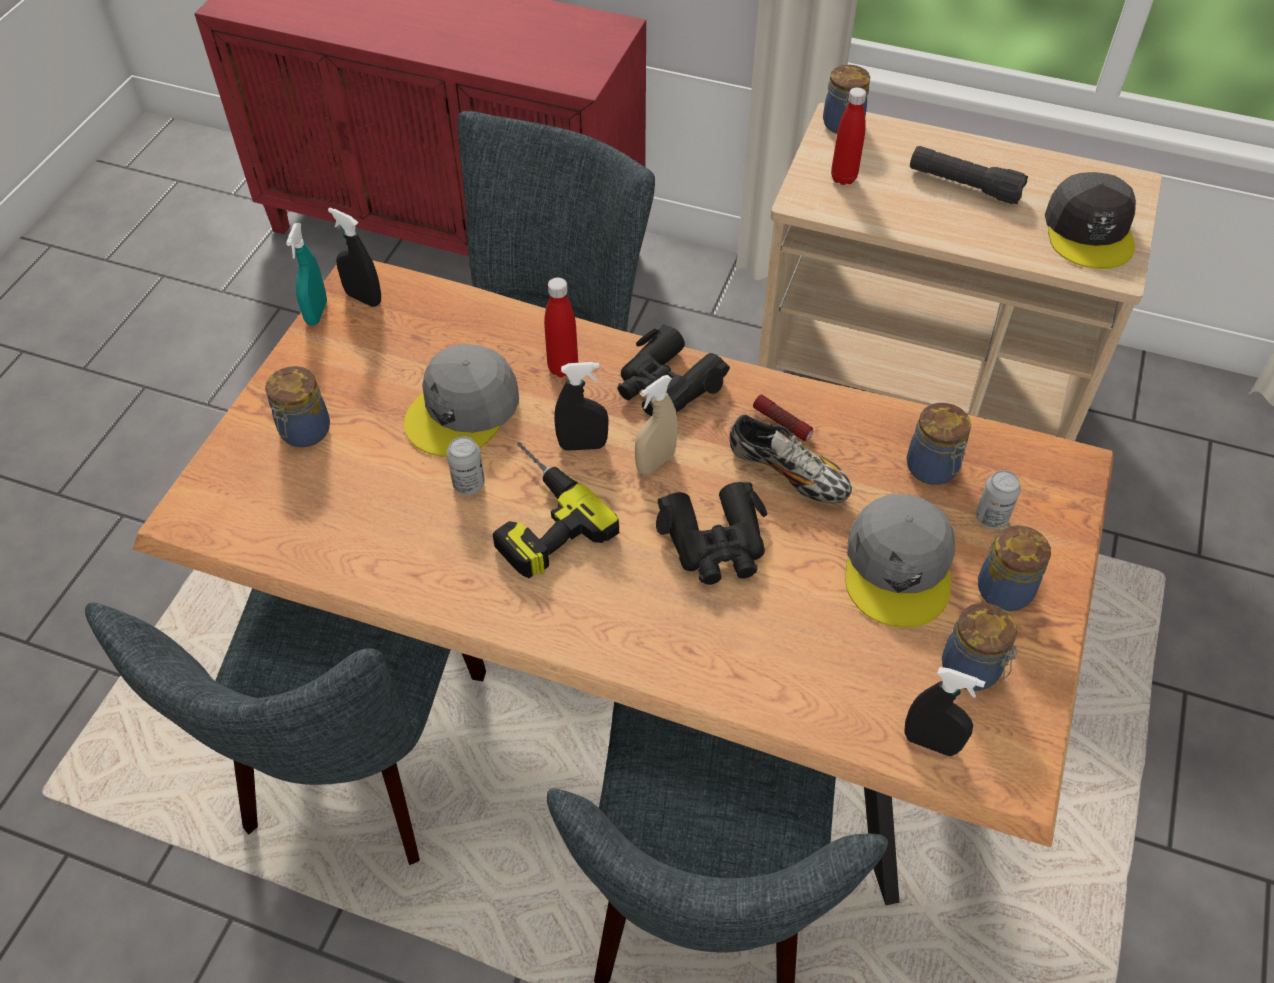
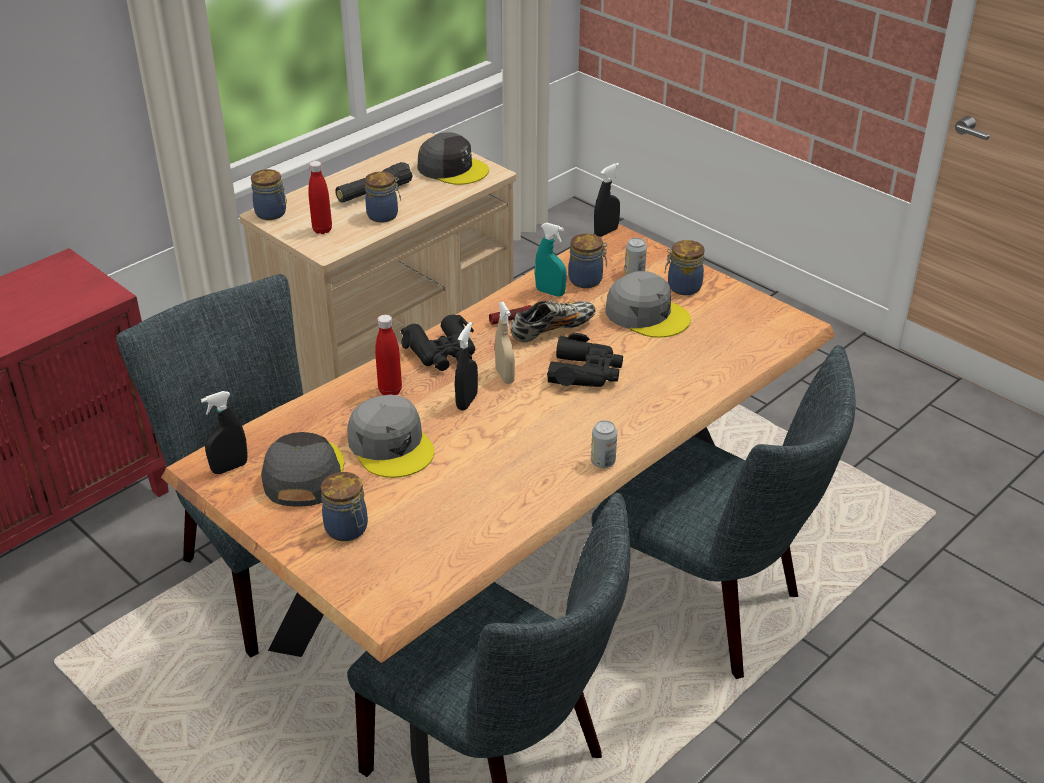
camera: 65 degrees left, 15 degrees down
turquoise spray bottle [286,223,327,326] -> turquoise spray bottle moved to [535,223,567,296]
can [447,436,485,495] -> can moved to [591,420,617,468]
power drill [493,443,619,578] -> none
black spray bottle [904,667,985,756] -> black spray bottle moved to [594,163,620,237]
jar [942,603,1018,691] -> jar moved to [365,171,401,223]
none -> grey cap [261,432,344,507]

